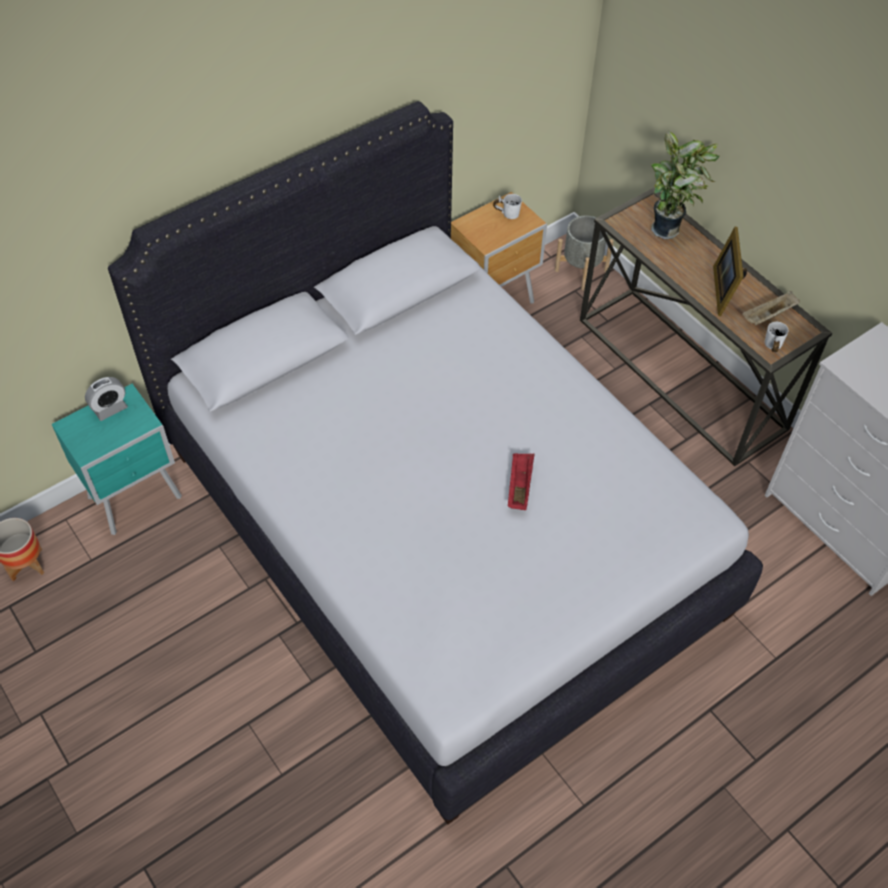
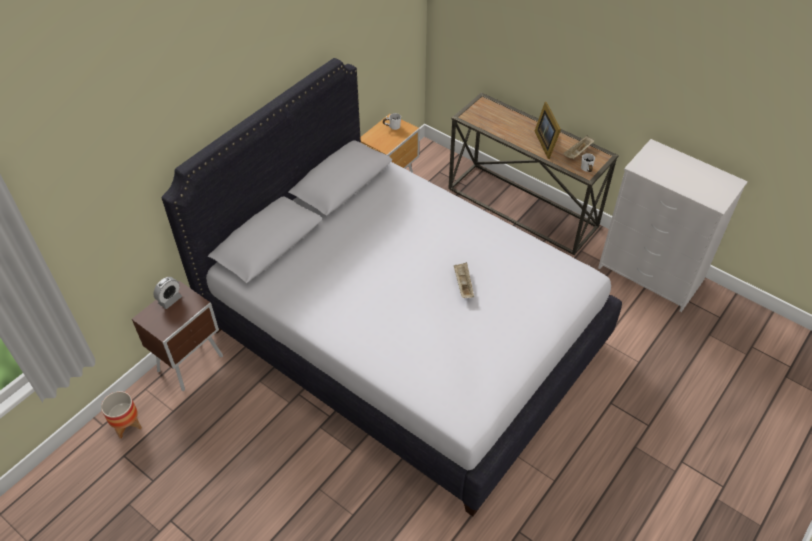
camera: 15 degrees left, 5 degrees down
turquoise nightstand [52,384,182,535] -> brown nightstand [132,281,223,391]
red tray [508,453,534,510] -> beige tray [454,262,474,298]
grey planter [555,216,614,290] -> none
potted plant [651,132,720,239] -> none

